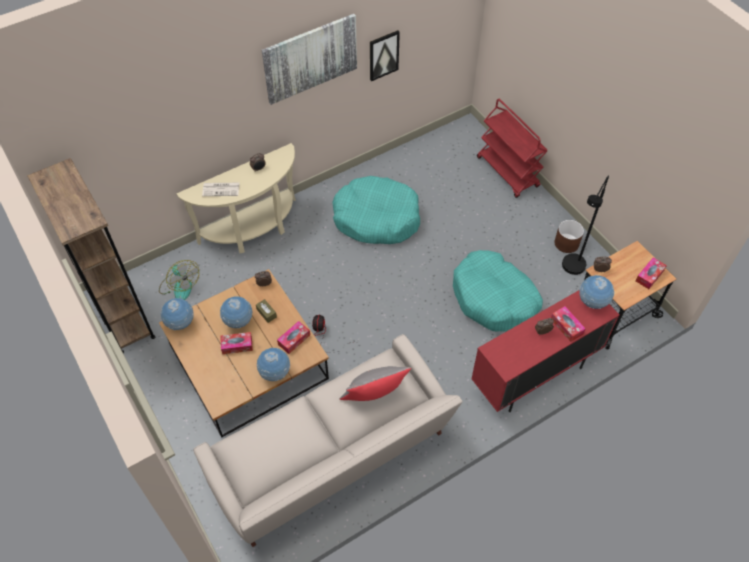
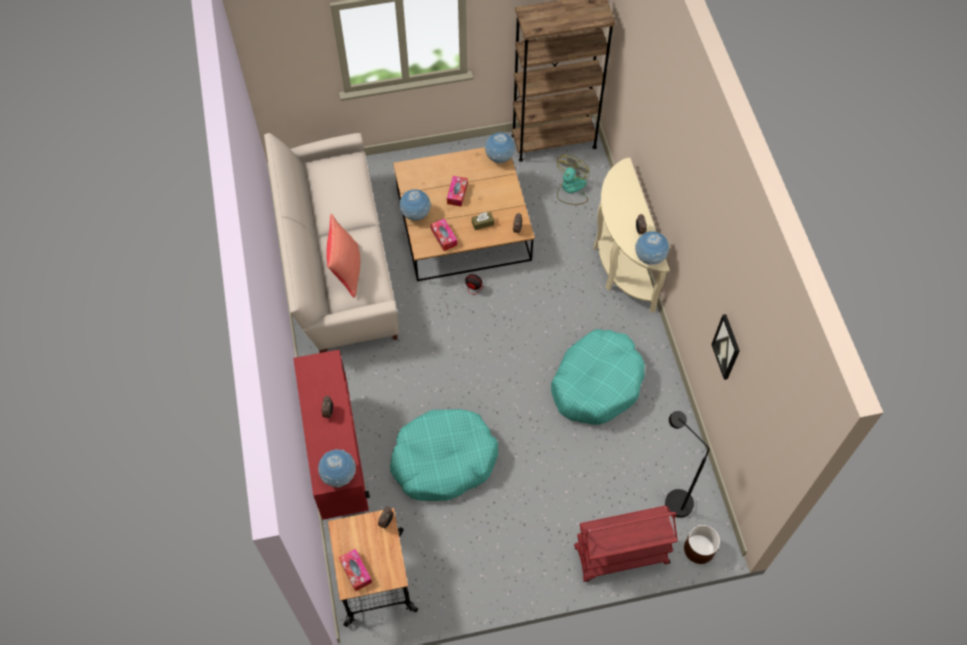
camera: 110 degrees right, 5 degrees up
fan [159,260,199,300] -> fan turned 135 degrees clockwise [557,155,589,205]
newspaper [202,183,239,196] -> none
globe [220,296,252,328] -> globe moved to [635,231,669,265]
picture [262,14,357,105] -> none
grey pillow [339,366,411,401] -> red pillow [326,214,360,298]
tissue box [551,306,586,342] -> none
brown planter [554,220,584,253] -> brown planter moved to [684,525,720,564]
black floor lamp [562,176,609,275] -> black floor lamp moved to [665,411,709,518]

